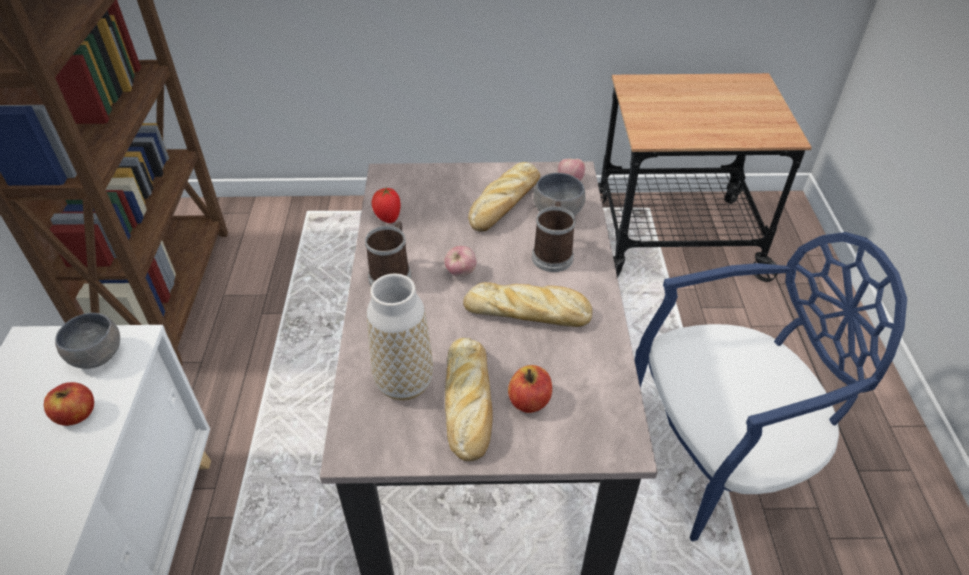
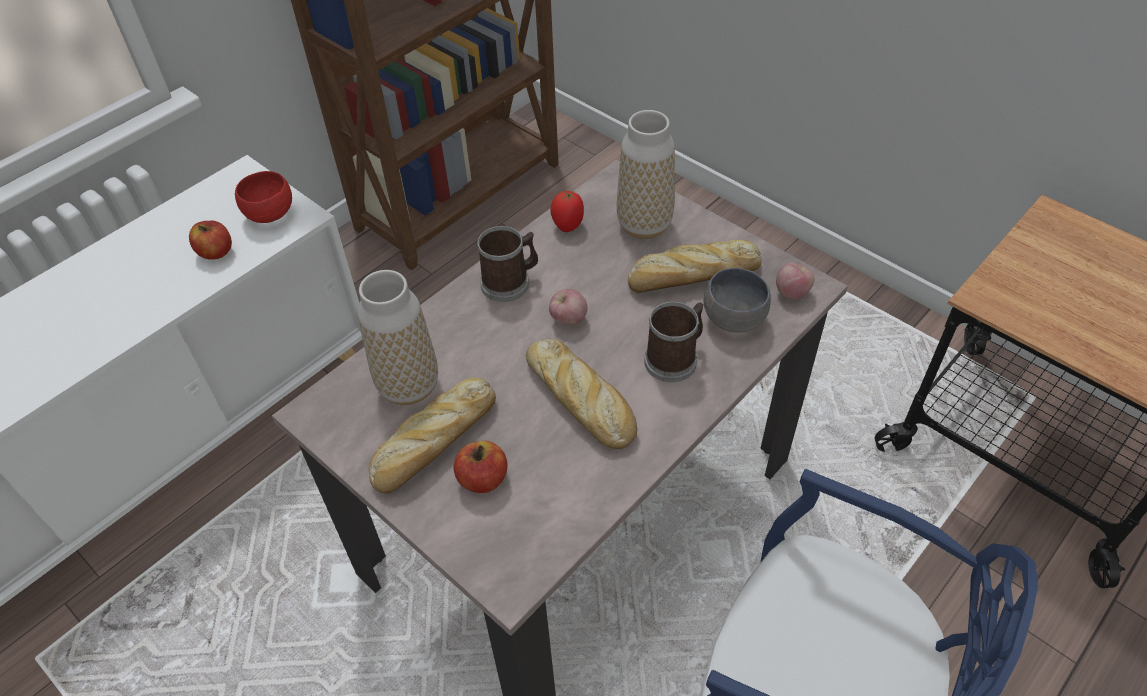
camera: 45 degrees right, 5 degrees up
grey bowl [55,313,120,369] -> red bowl [235,171,292,223]
none -> vase [617,110,675,239]

